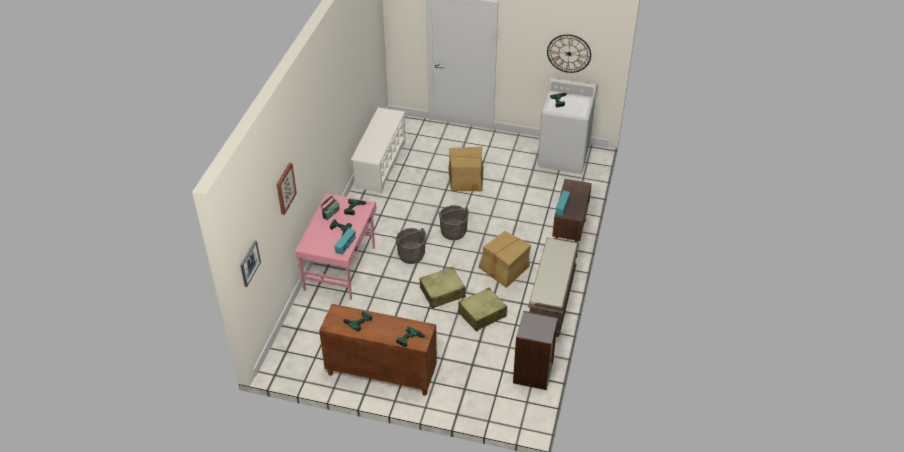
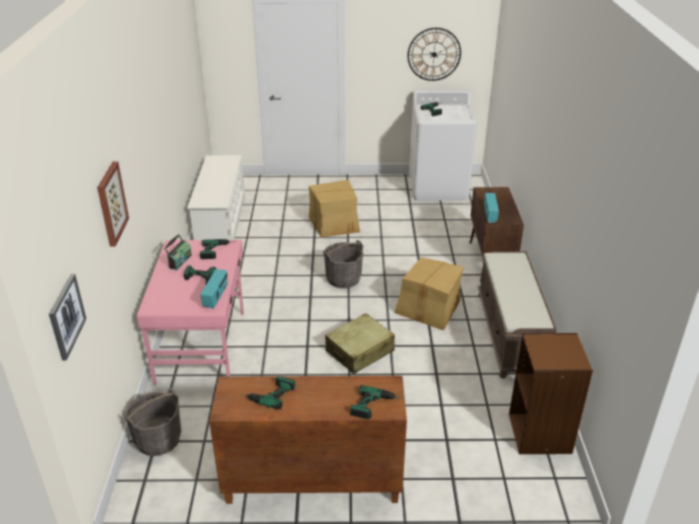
camera: 15 degrees left, 10 degrees down
grey bucket [395,228,426,264] -> grey bucket moved to [123,388,181,456]
beige suitcase [458,288,507,331] -> none
grey bookcase [513,311,558,390] -> brown bookcase [509,333,593,454]

